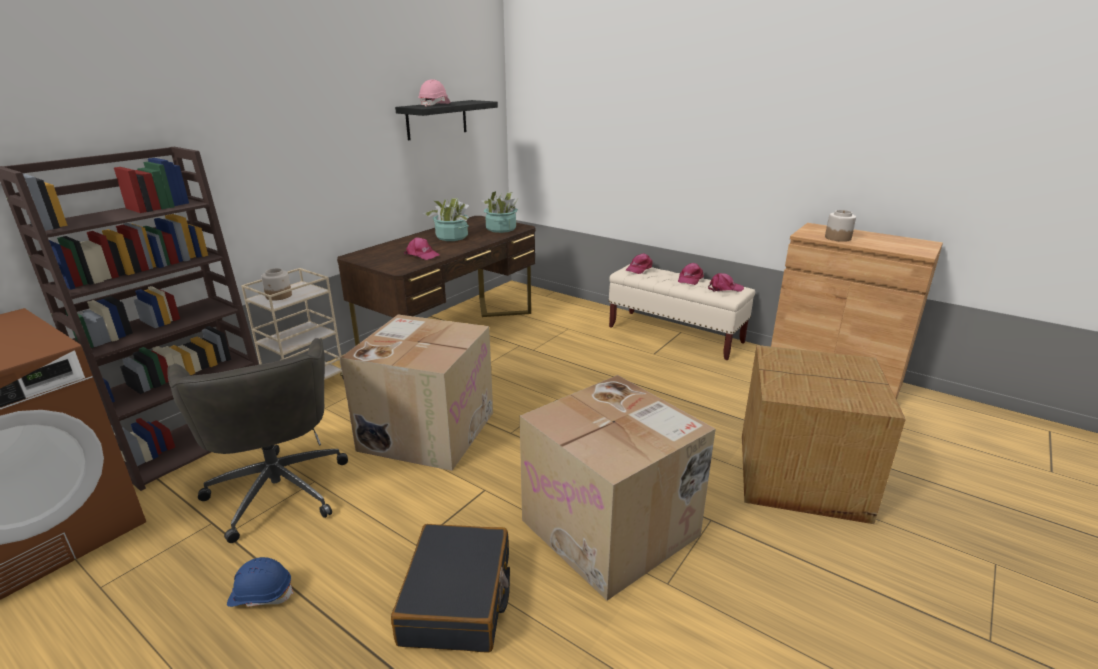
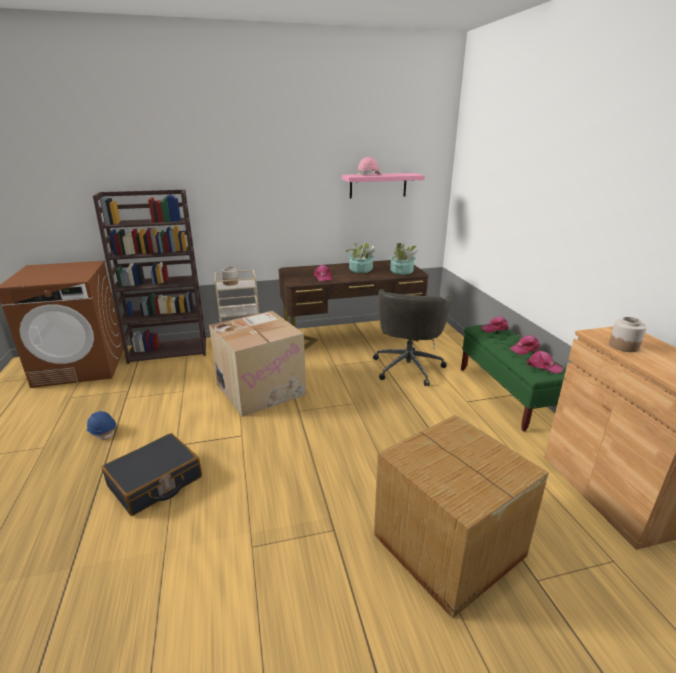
camera: 40 degrees right, 0 degrees up
grey office chair [167,338,348,543] -> grey office chair moved to [373,289,453,386]
black shelf [395,100,498,140] -> pink shelf [342,173,425,199]
cardboard box [520,375,716,600] -> none
beige bench [608,264,755,360] -> green bench [461,324,566,431]

